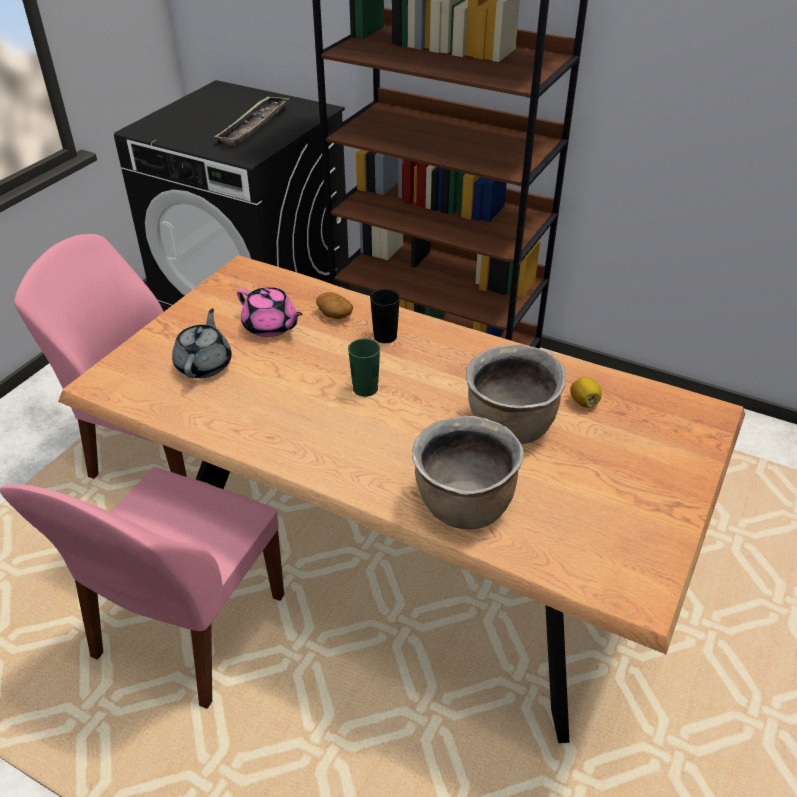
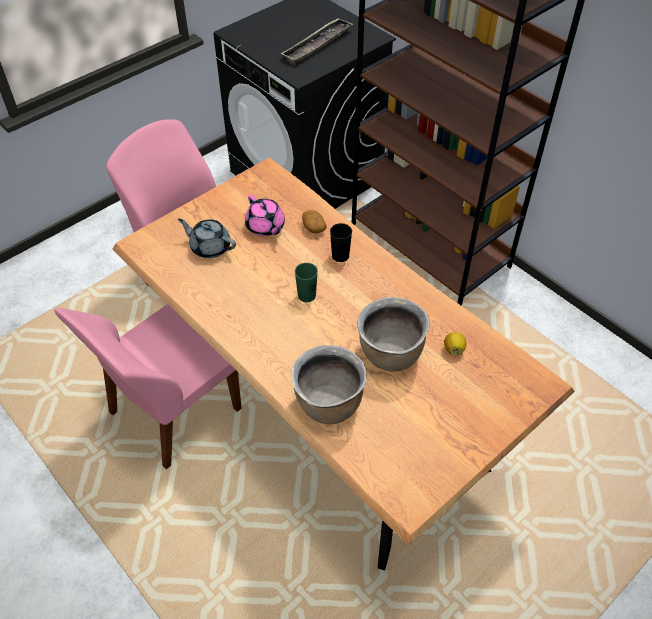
camera: 20 degrees right, 10 degrees up
grey teapot [172,308,232,378] -> grey teapot turned 90 degrees counterclockwise [178,219,236,258]

